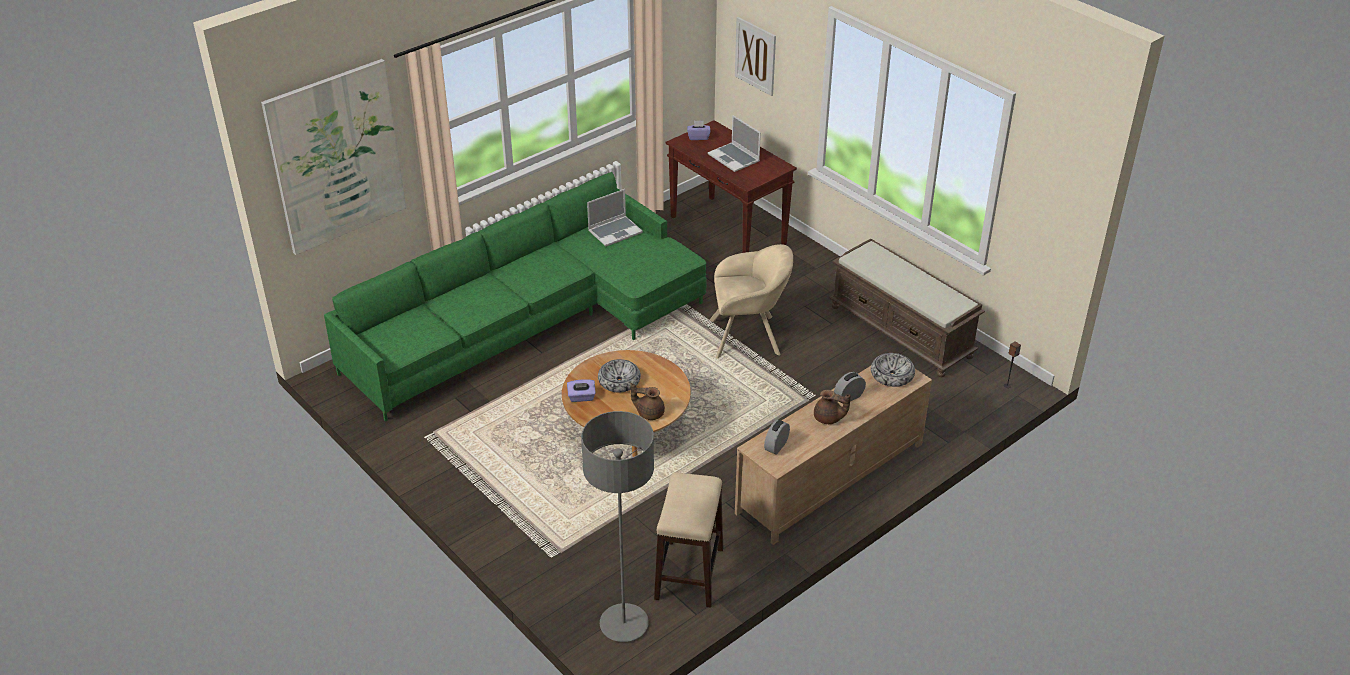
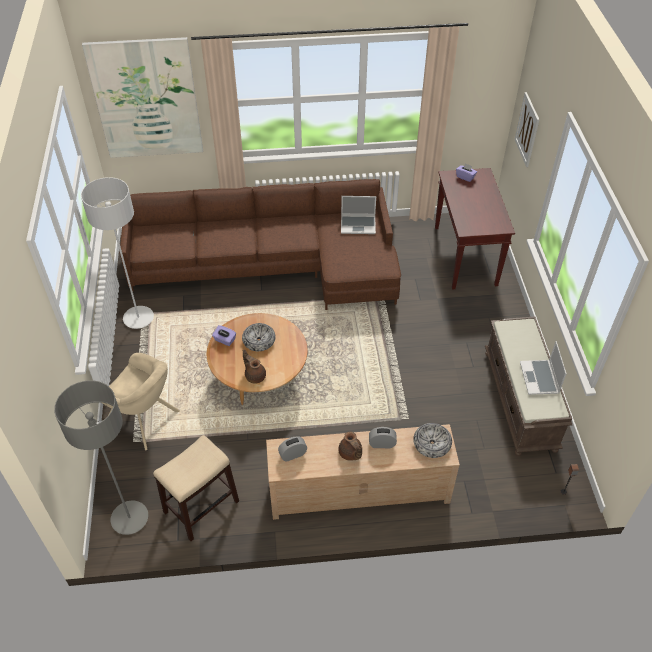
camera: 35 degrees right, 10 degrees up
green sofa [324,172,707,422] -> brown sofa [120,179,401,310]
laptop [708,115,761,172] -> laptop moved to [520,341,567,395]
beige armchair [710,244,793,359] -> beige armchair moved to [101,353,180,451]
none -> grey floor lamp [81,177,154,329]

